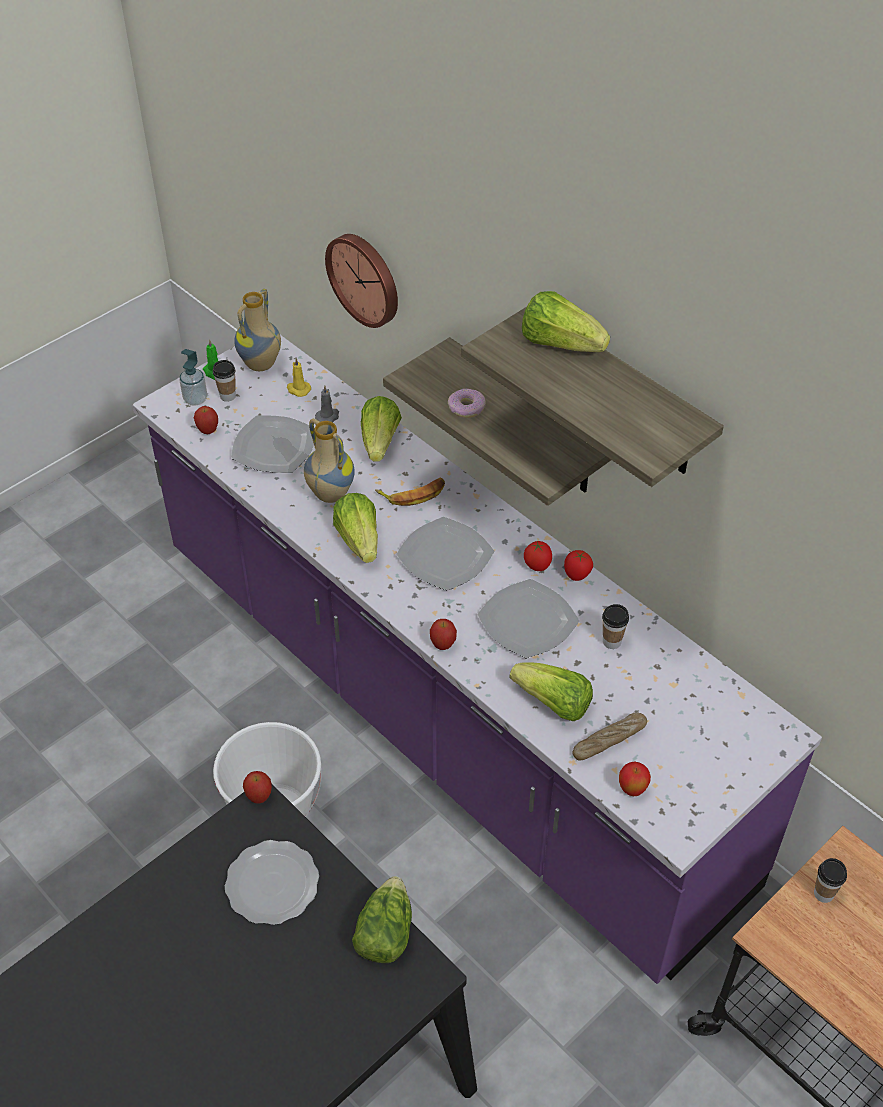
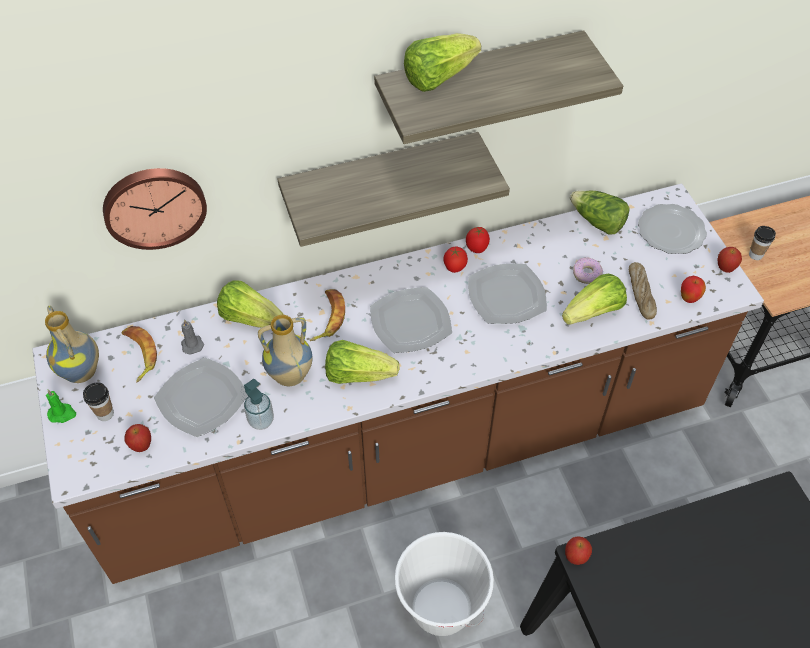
camera: 65 degrees left, 5 degrees up
purple counter [132,335,822,984] -> brown counter [32,183,764,584]
soap dispenser [179,349,207,406] -> soap dispenser moved to [244,379,274,430]
plate [225,840,319,925] -> plate moved to [638,204,707,254]
yellow candle [287,358,311,397] -> banana [122,326,157,382]
lettuce [352,876,412,963] -> lettuce moved to [570,191,629,235]
apple [430,619,457,650] -> apple moved to [717,247,742,273]
donut [448,389,486,418] -> donut moved to [573,257,603,284]
cup [602,604,629,649] -> none

